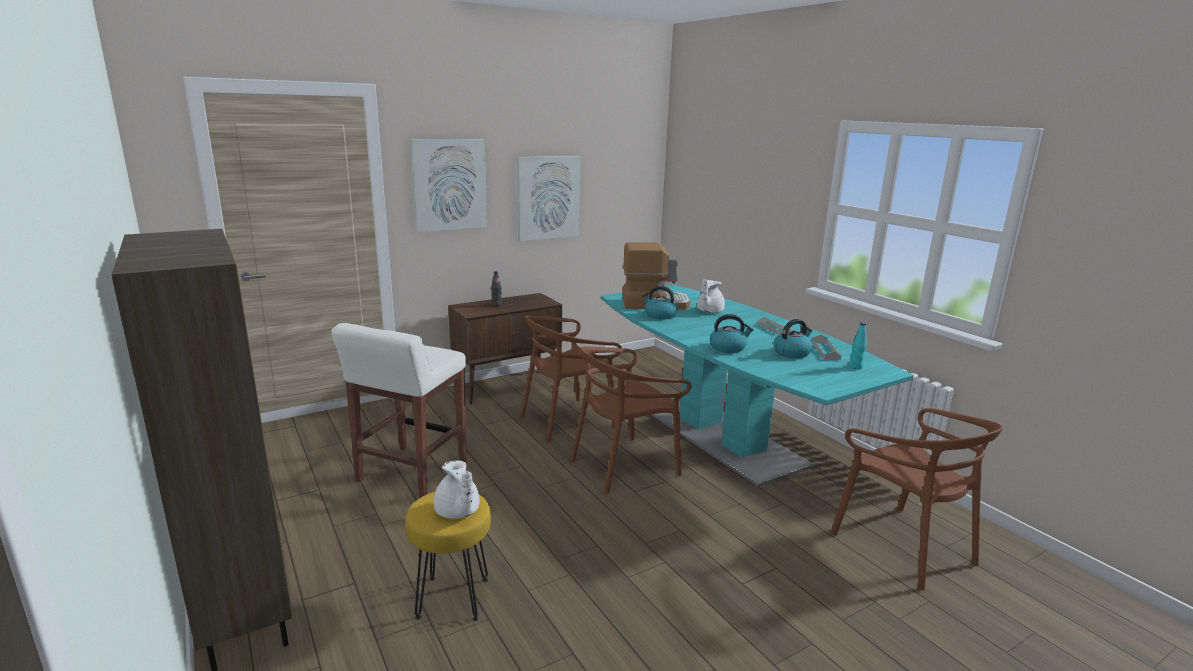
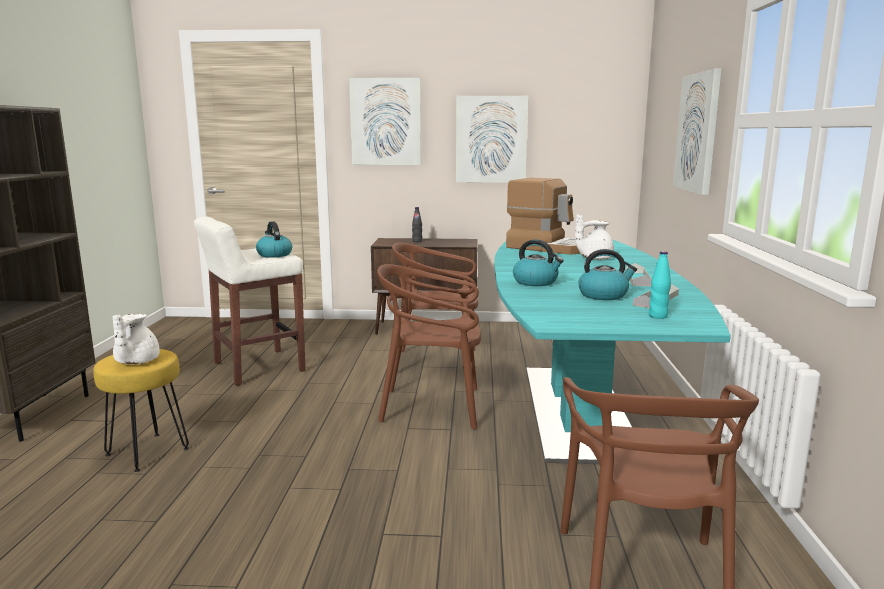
camera: 35 degrees right, 5 degrees down
kettle [642,286,677,320] -> kettle moved to [256,221,292,258]
none -> picture [673,69,722,195]

